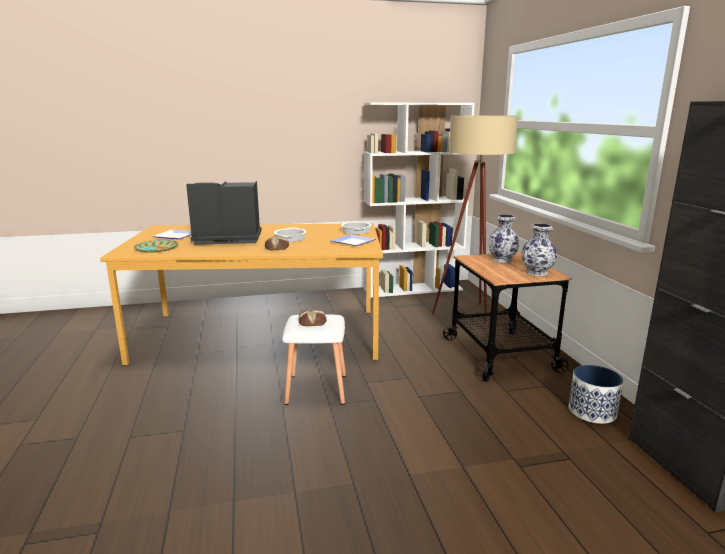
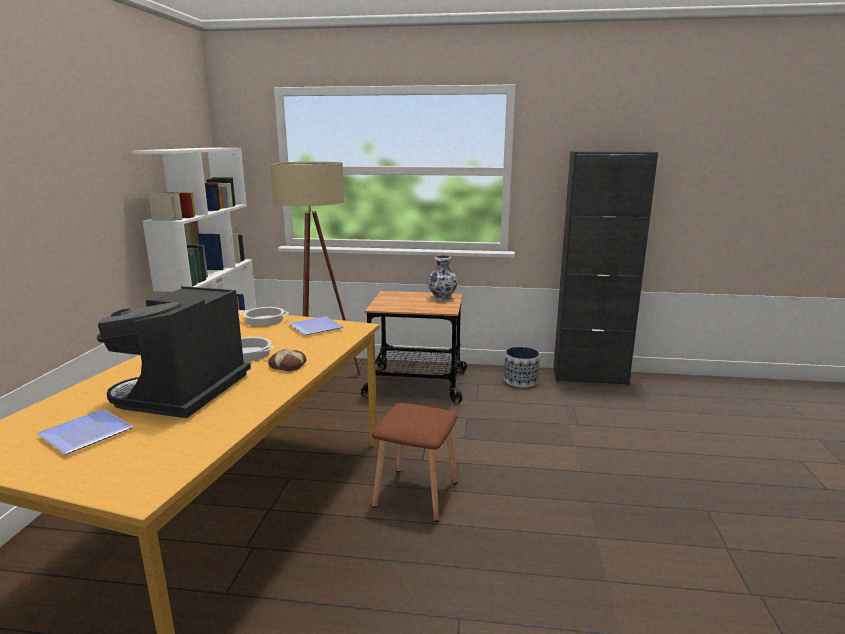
camera: 70 degrees left, 0 degrees up
plate [134,240,178,253] -> none
white stool [282,314,346,405] -> brown stool [372,403,458,522]
bread [299,310,326,326] -> none
vase [489,214,519,263] -> none

